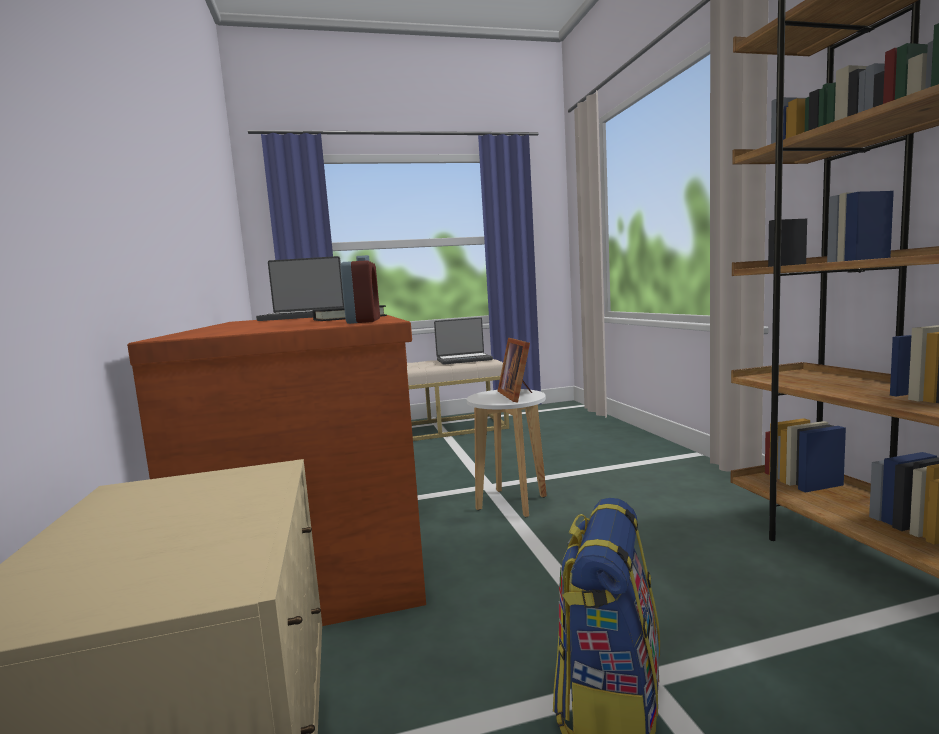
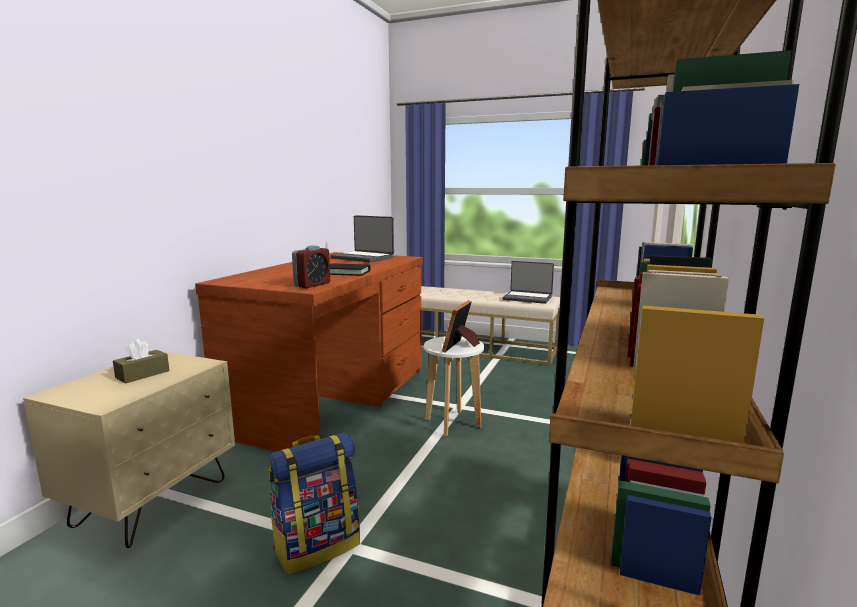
camera: 35 degrees right, 5 degrees up
none -> brown tissue box [113,339,169,384]

